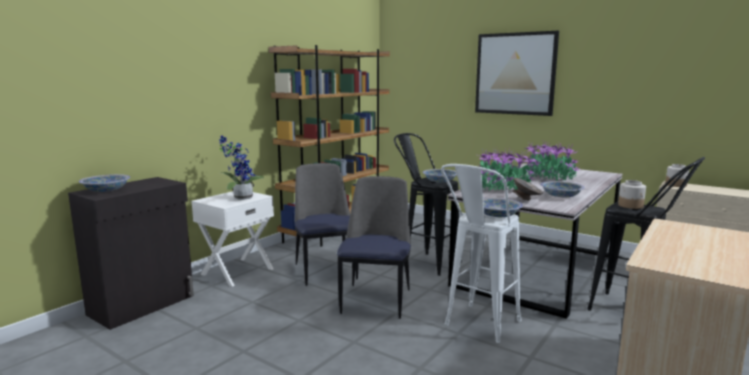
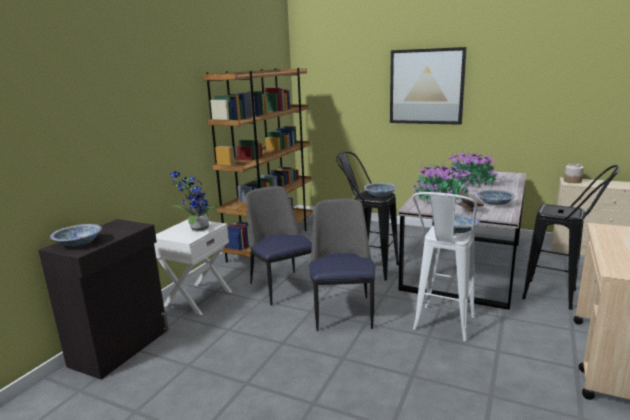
camera: 10 degrees left, 5 degrees up
jar [618,180,646,209] -> none

